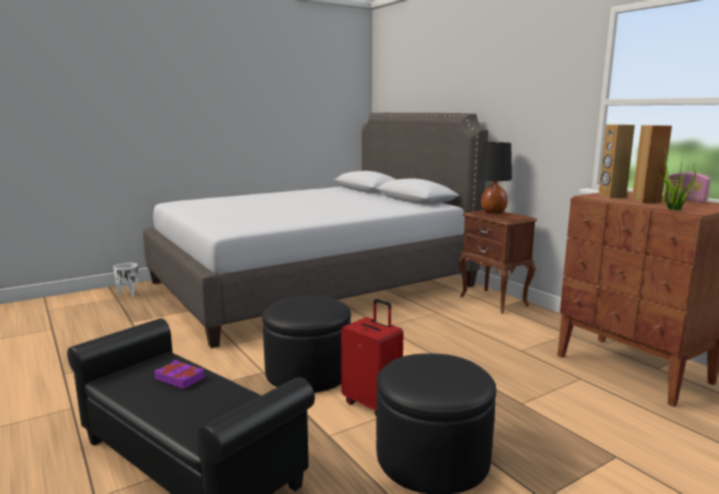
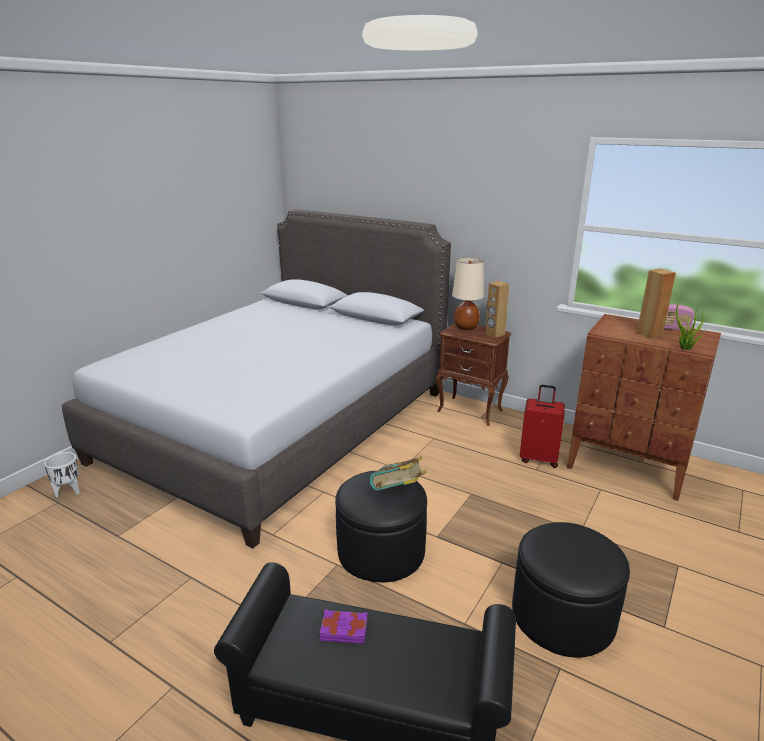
camera: 25 degrees left, 10 degrees up
red suitcase [341,299,403,416] -> red suitcase moved to [520,385,565,468]
black table lamp [479,142,512,213] -> beige table lamp [452,257,484,330]
brown speaker [598,124,635,198] -> brown speaker moved to [485,281,509,338]
none -> book [370,456,426,491]

